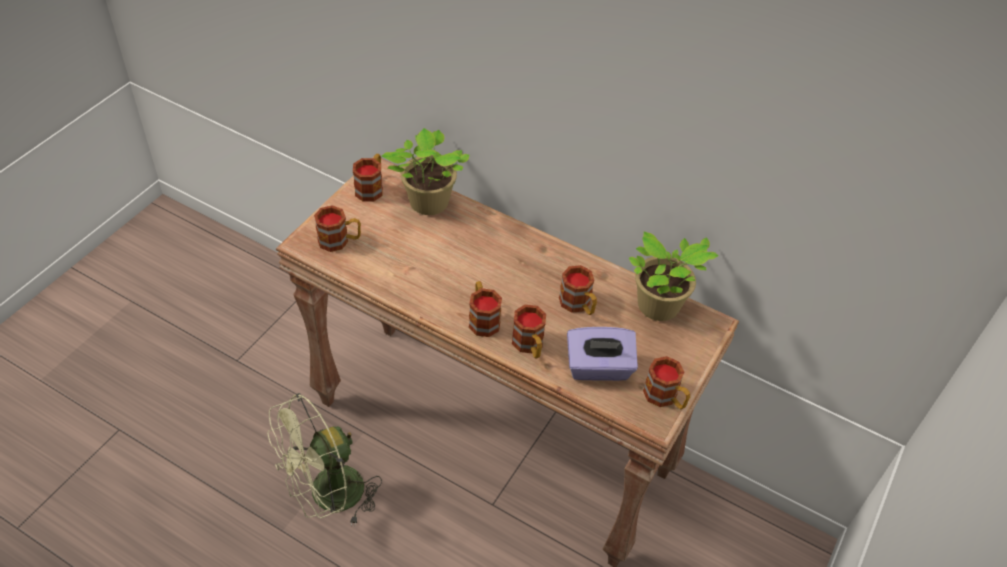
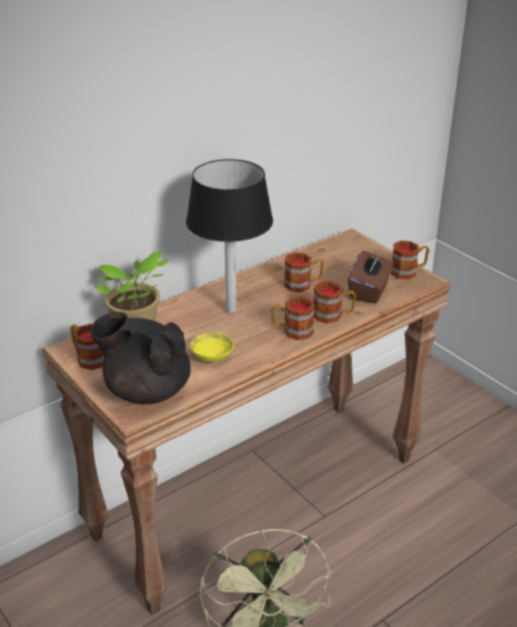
camera: 65 degrees left, 15 degrees down
mug [314,205,361,252] -> black teapot [90,312,191,404]
purple tissue box [567,327,638,381] -> brown tissue box [348,251,394,303]
potted plant [629,231,718,321] -> none
none -> black table lamp [186,159,273,313]
none -> yellow bowl [190,332,234,362]

